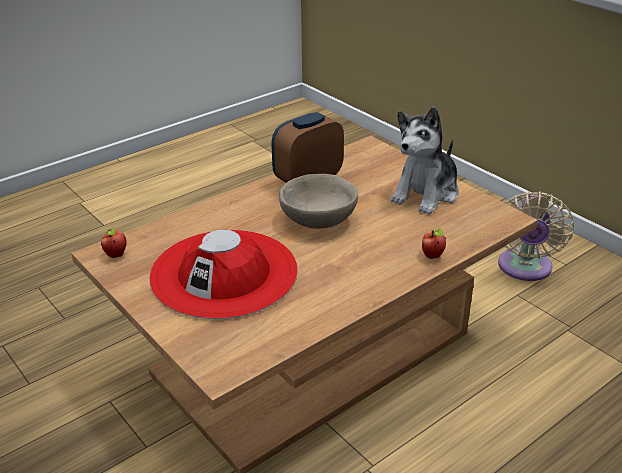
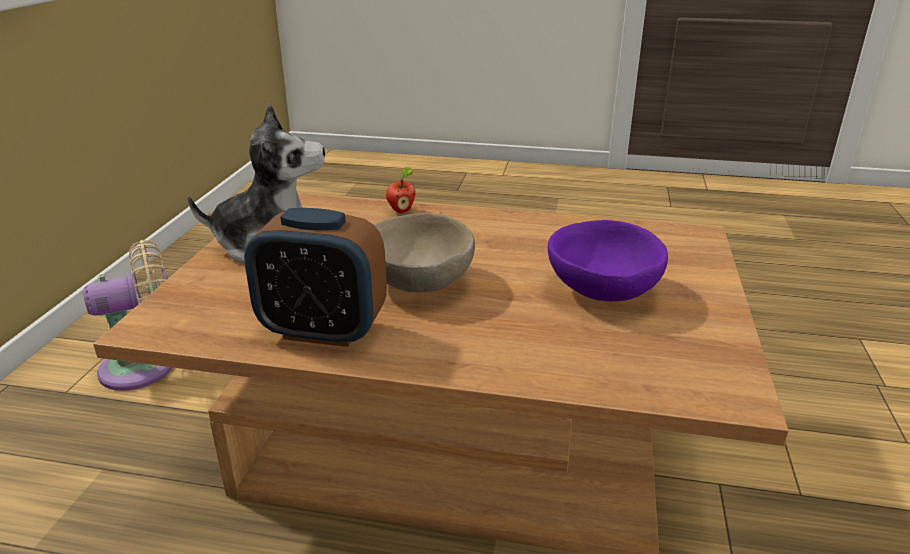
camera: 130 degrees left, 5 degrees down
apple [101,227,127,258] -> none
red hat [149,229,298,319] -> purple bowl [548,220,668,301]

